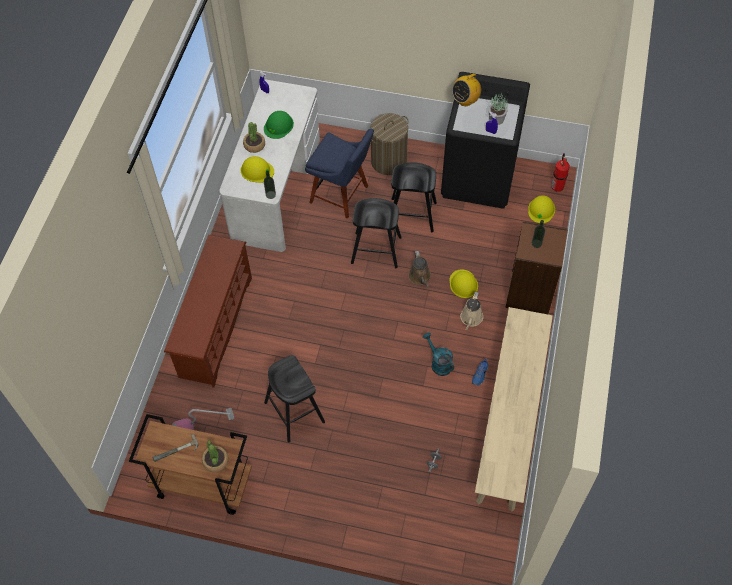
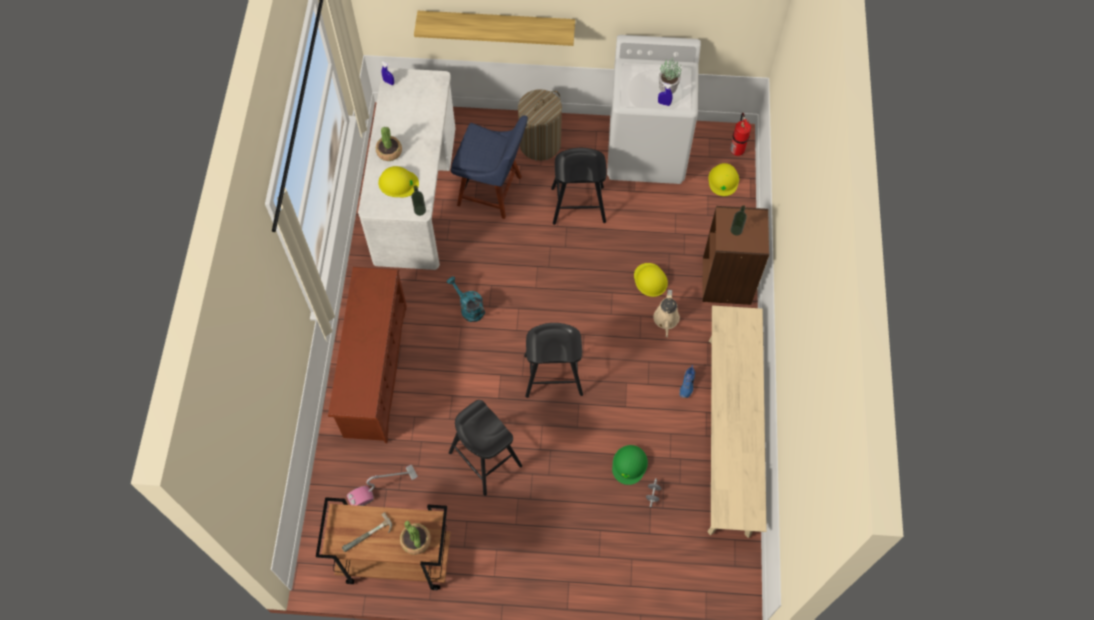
camera: 10 degrees left, 5 degrees up
green hard hat [264,111,294,139] -> green hard hat moved to [612,445,648,485]
black stool [351,198,402,268] -> black stool moved to [524,323,583,398]
brown watering can [408,251,431,288] -> none
turquoise watering can [423,332,454,376] -> turquoise watering can moved to [447,276,485,322]
black washing machine [441,72,530,209] -> white washing machine [607,35,701,184]
radio [452,74,481,106] -> none
none -> shelf [414,11,575,46]

